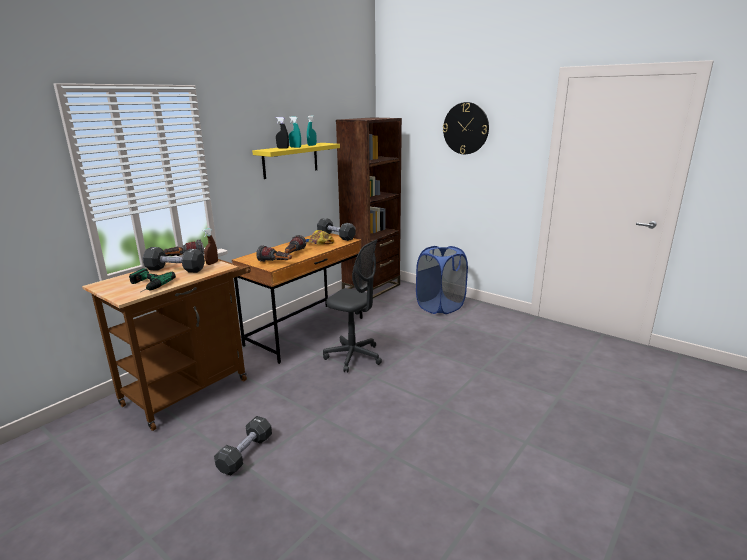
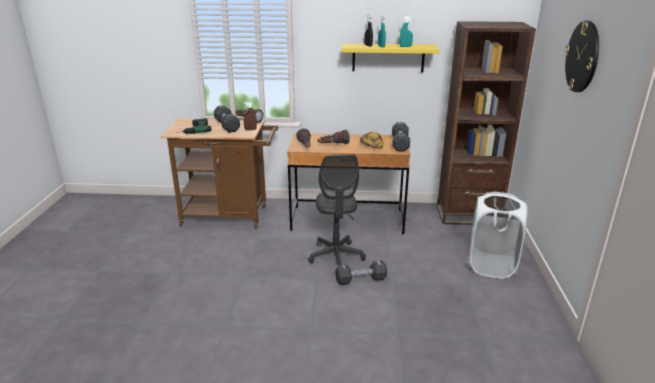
camera: 55 degrees right, 5 degrees up
black dumbbell [214,416,272,475] -> black dumbbell moved to [335,260,387,285]
blue laundry basket [416,246,468,314] -> white laundry basket [468,192,528,279]

